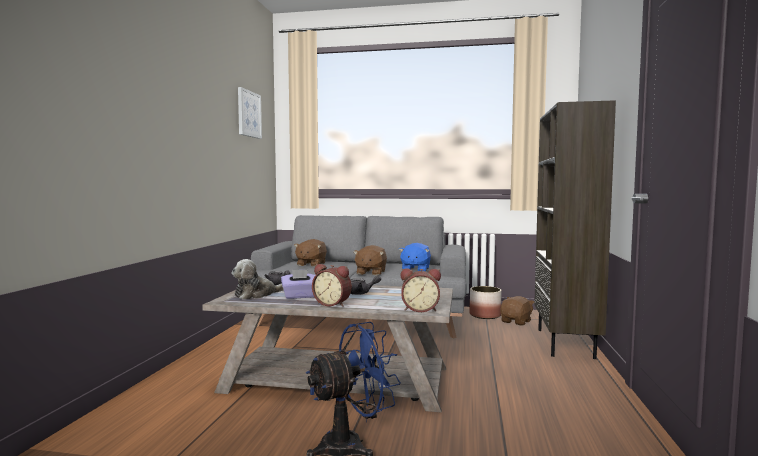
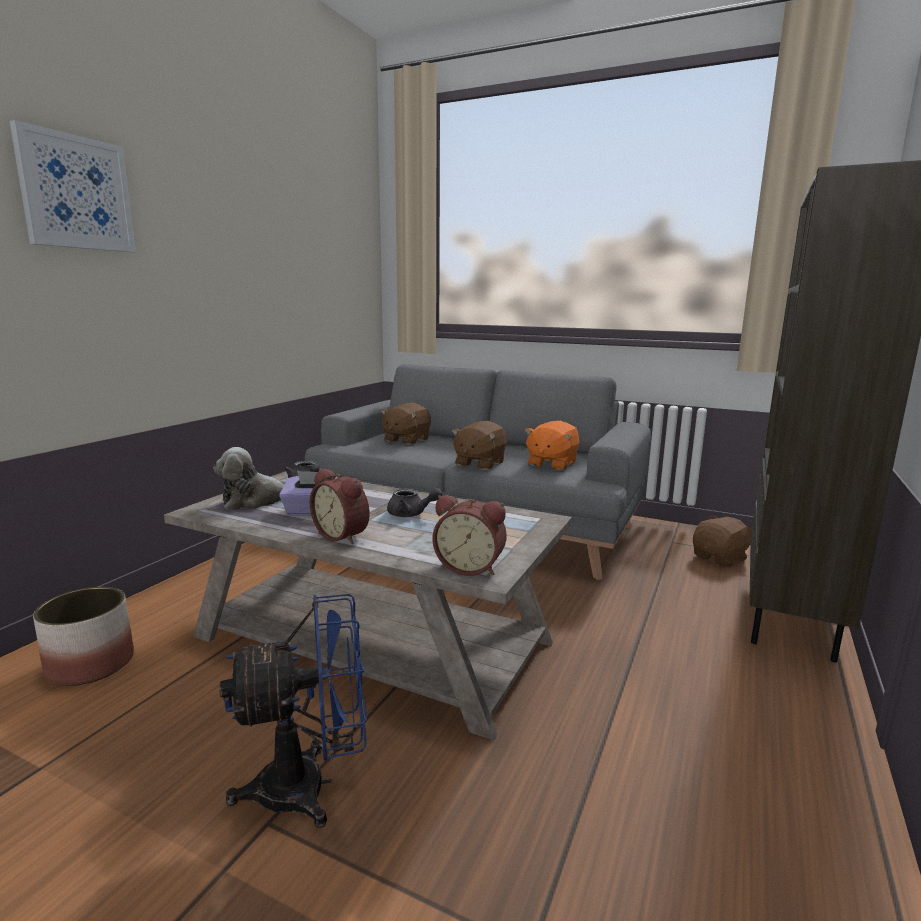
camera: 15 degrees right, 10 degrees up
picture [238,87,262,139] -> picture moved to [9,120,136,252]
blue plush toy [399,243,431,272] -> orange plush toy [524,421,580,470]
planter [469,286,501,319] -> planter moved to [33,587,134,686]

